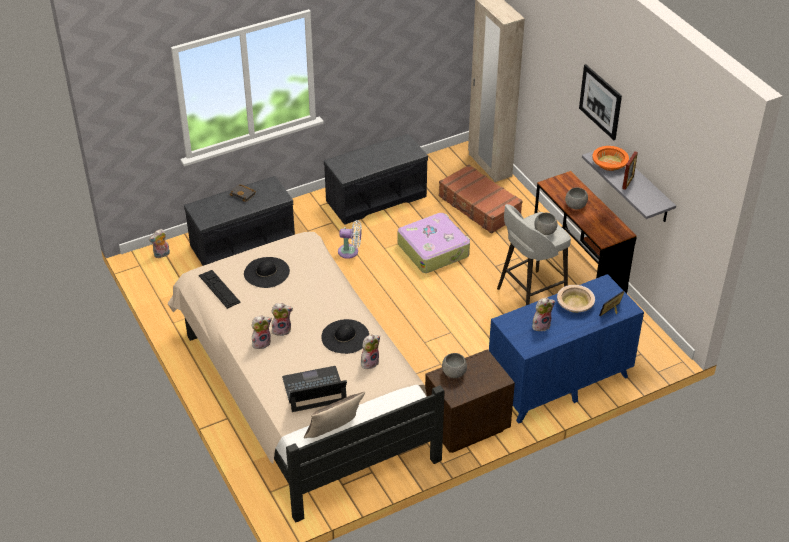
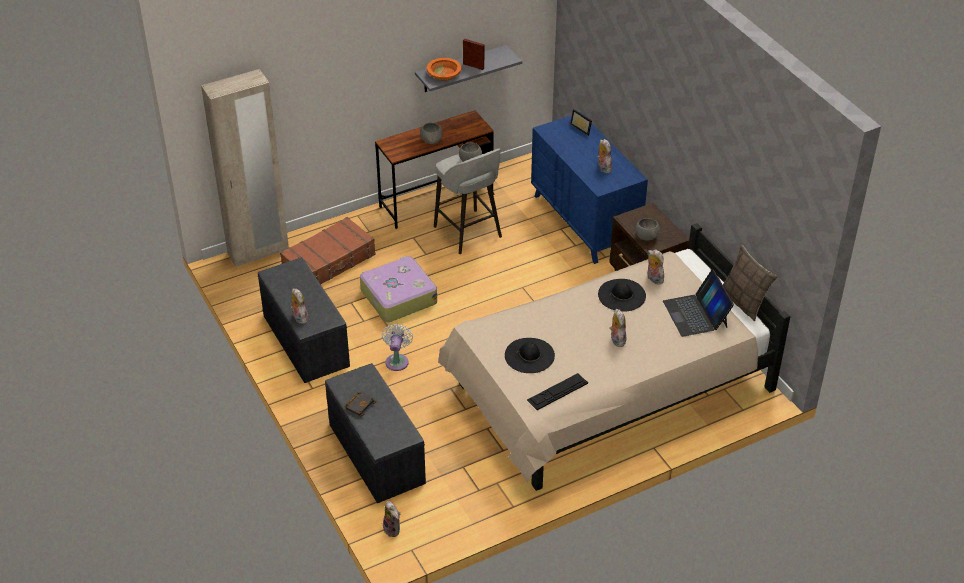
camera: 90 degrees left, 0 degrees up
plush toy [251,315,272,349] -> plush toy moved to [290,288,308,324]
beige bowl [557,285,595,313] -> none
picture [579,64,622,140] -> none

